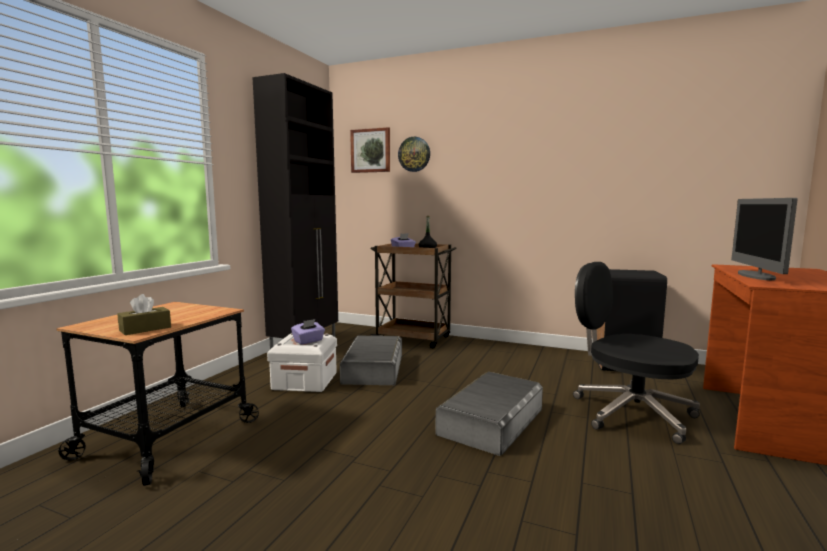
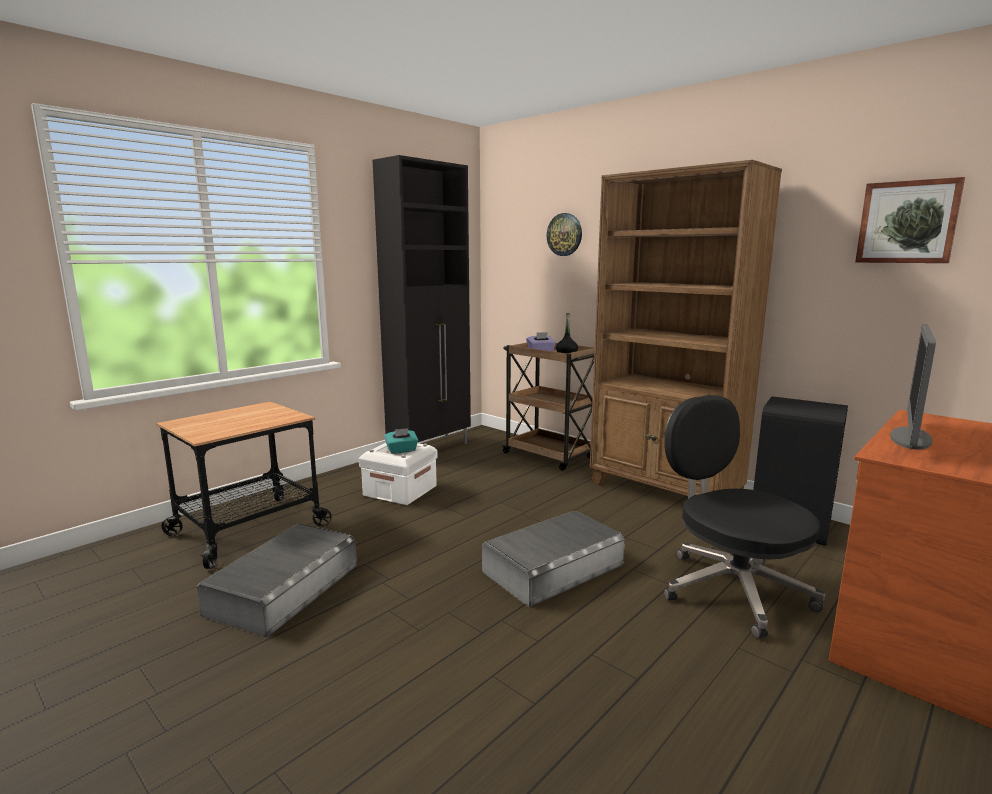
camera: 20 degrees right, 5 degrees up
brown tissue box [117,294,171,335] -> none
purple tissue box [291,319,325,345] -> turquoise tissue box [384,428,418,454]
grey storage box [340,336,402,385] -> grey storage box moved to [197,523,357,637]
picture [350,127,390,173] -> picture moved to [855,177,965,263]
none -> brown bookcase [590,160,782,496]

